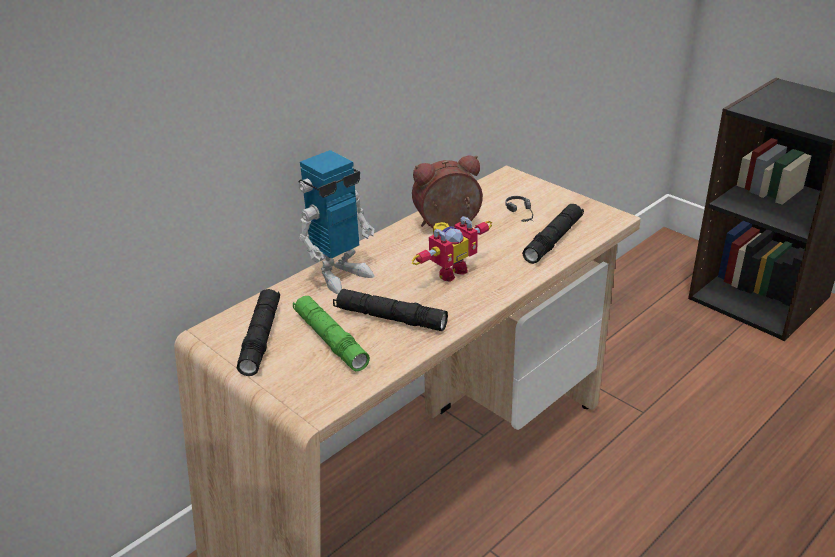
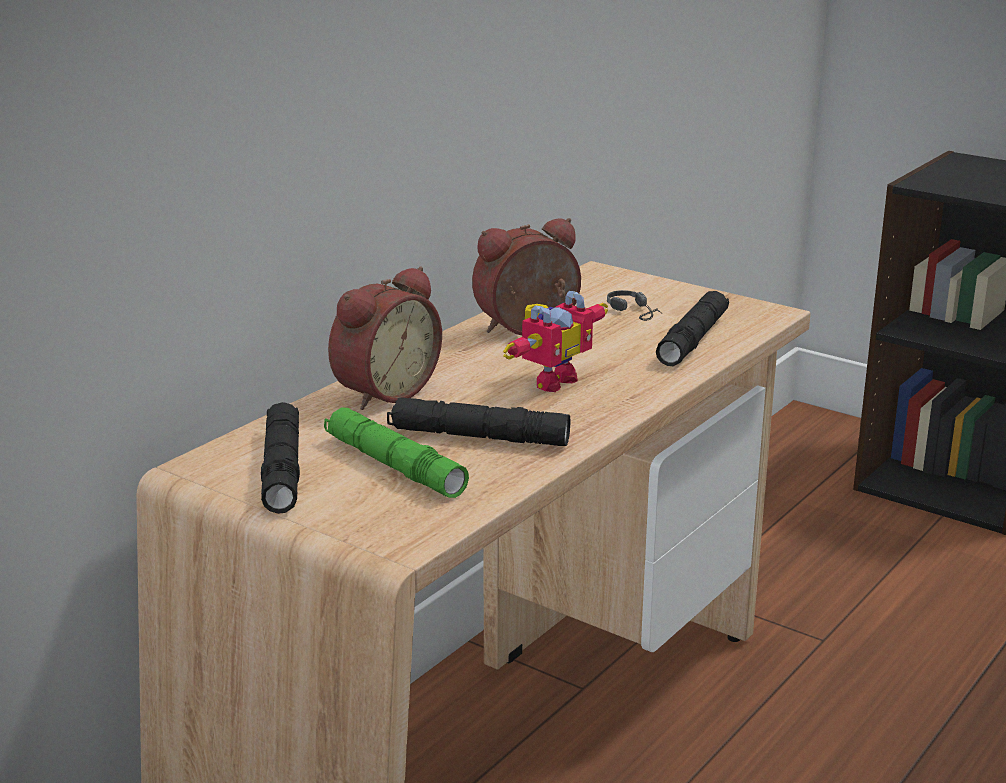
camera: 10 degrees left, 10 degrees down
toy robot [298,150,374,294] -> alarm clock [328,266,442,410]

